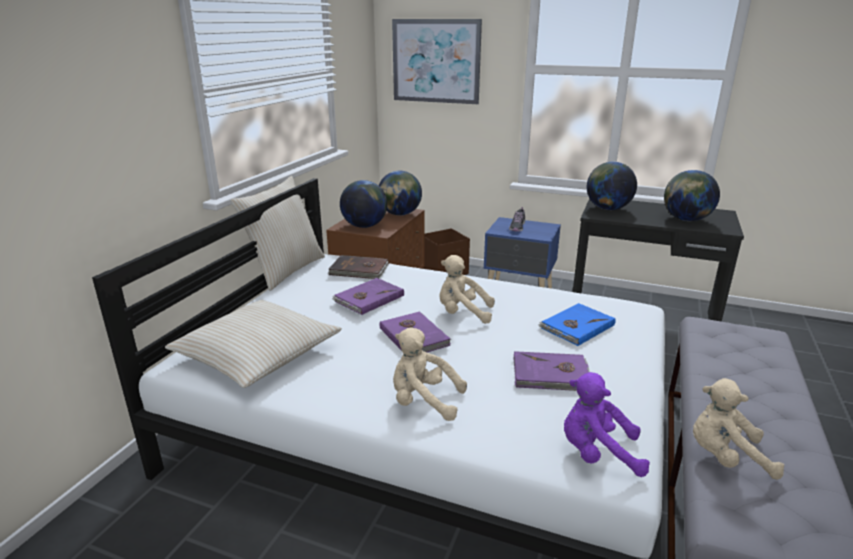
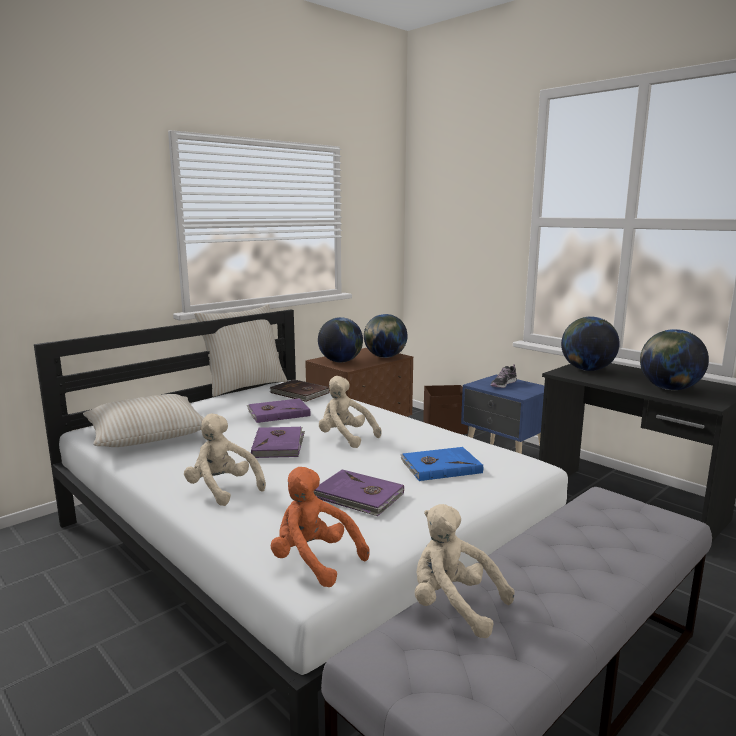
camera: 25 degrees right, 10 degrees down
picture [392,19,482,104] -> none
purple plush toy [564,372,650,477] -> orange plush toy [271,467,370,587]

